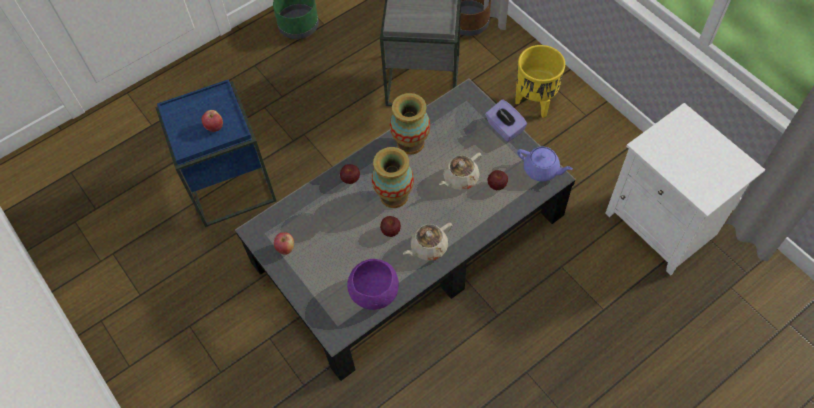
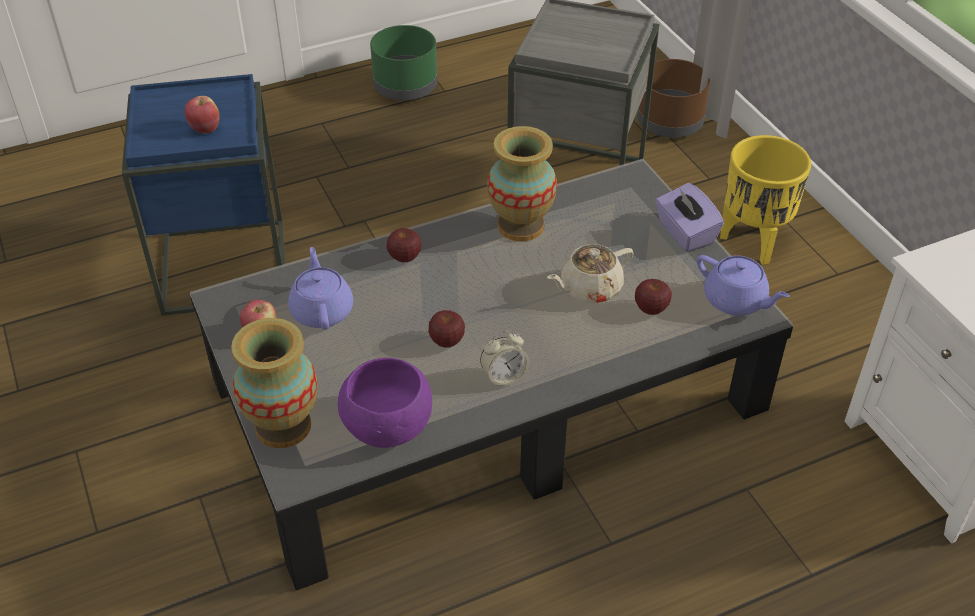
camera: 10 degrees right, 15 degrees down
vase [372,147,414,208] -> vase moved to [231,318,318,448]
beige teapot [403,223,452,261] -> alarm clock [480,330,529,387]
none -> purple teapot [288,247,353,330]

